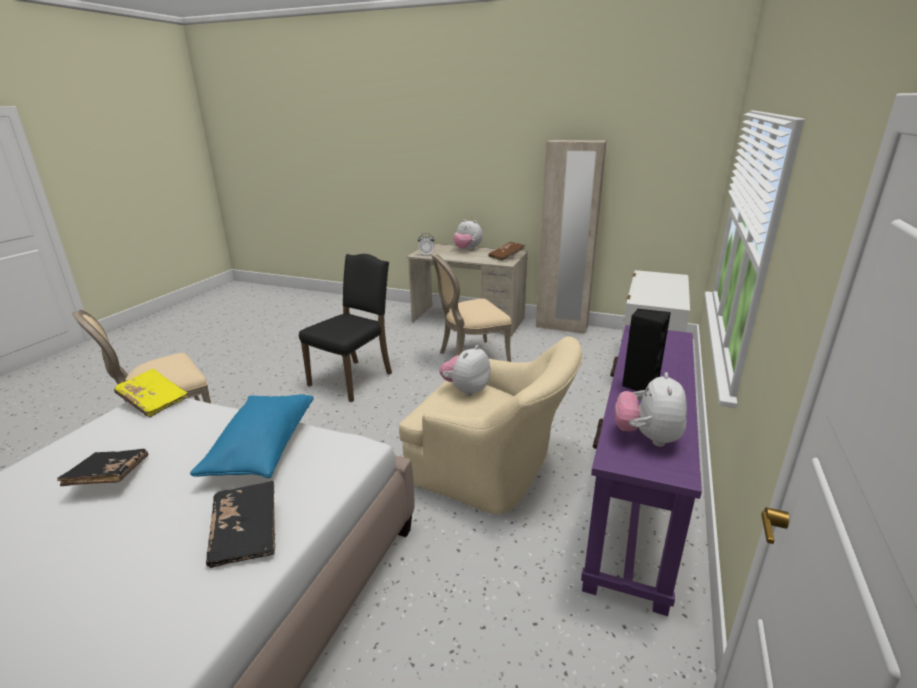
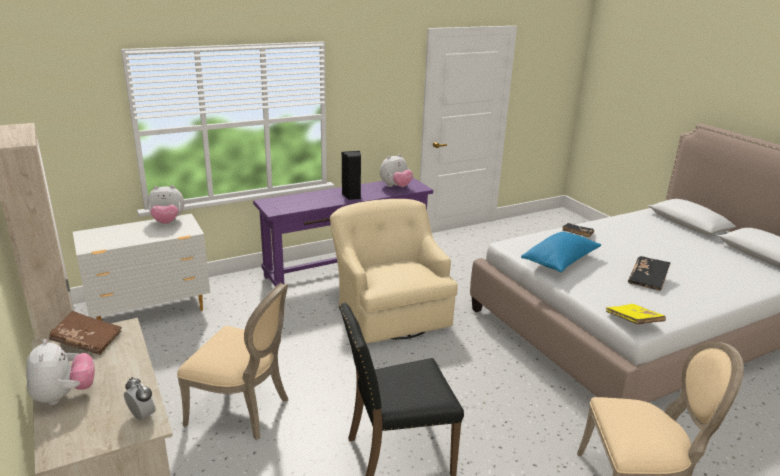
camera: 140 degrees left, 0 degrees up
plush toy [439,345,490,396] -> plush toy moved to [147,185,184,224]

